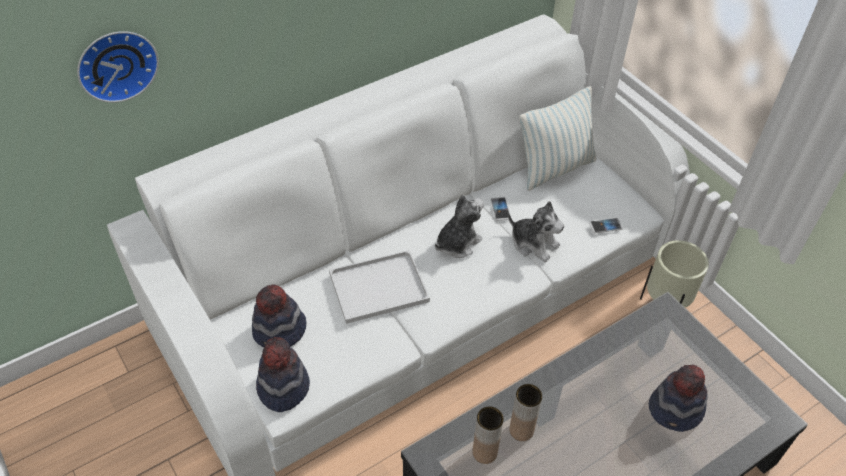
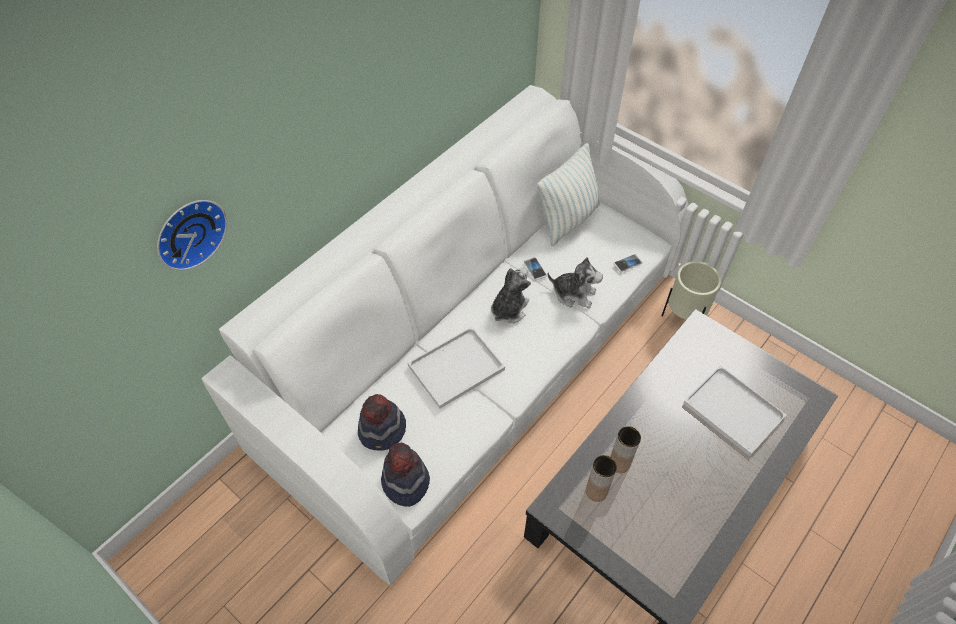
camera: 15 degrees left, 5 degrees up
hat [649,365,708,432] -> white tray [683,365,787,456]

